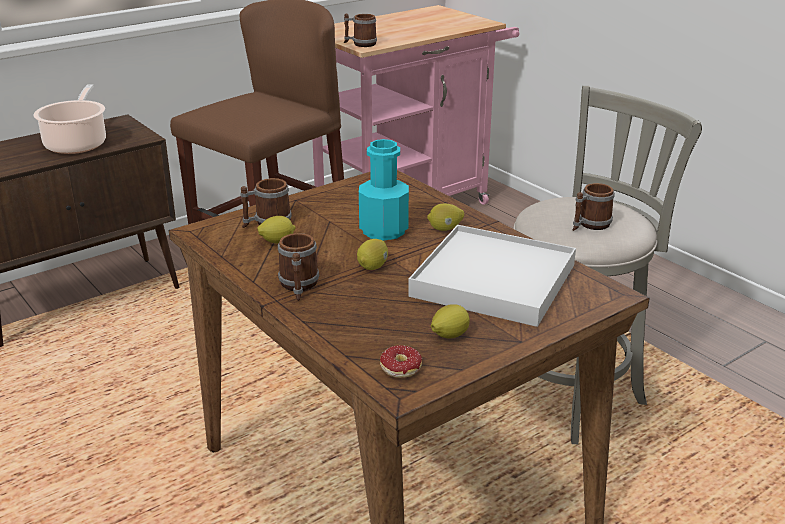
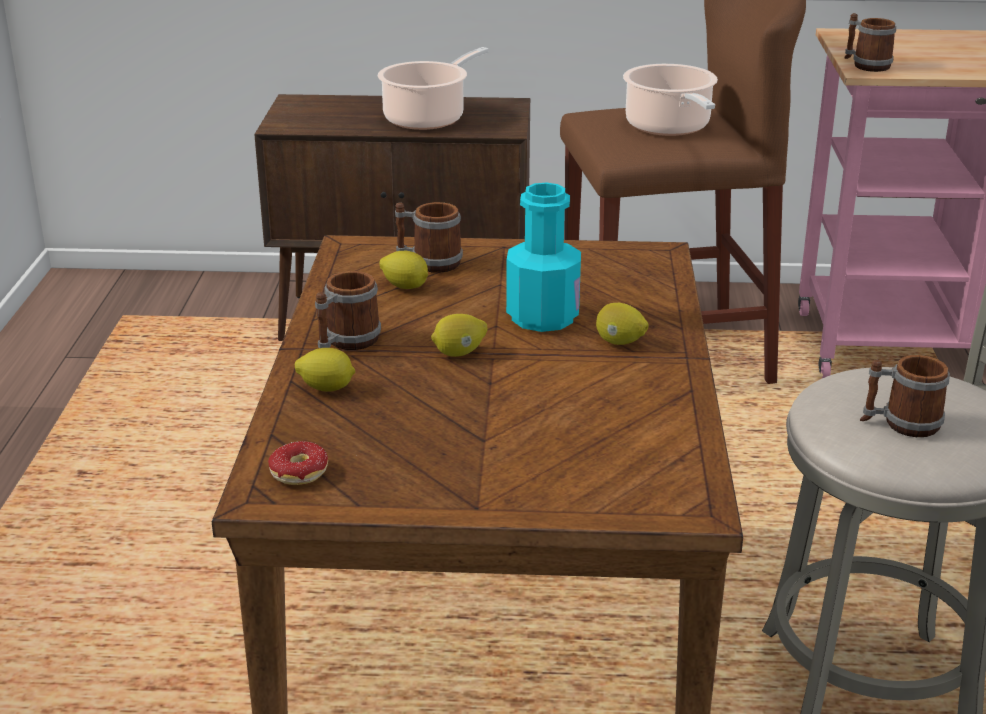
camera: 40 degrees right, 0 degrees up
white tray [408,225,576,327] -> none
lemon [431,304,470,338] -> lemon moved to [295,348,355,392]
none -> cooking pot [623,64,718,136]

